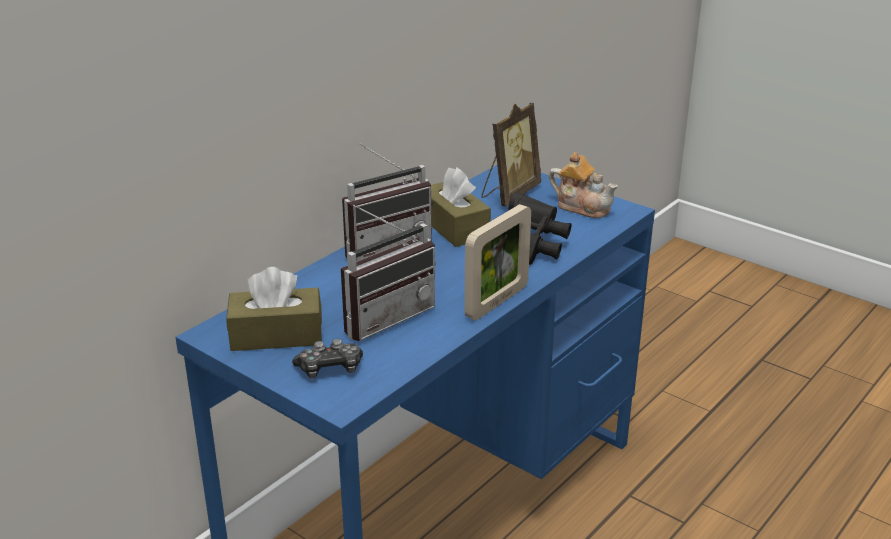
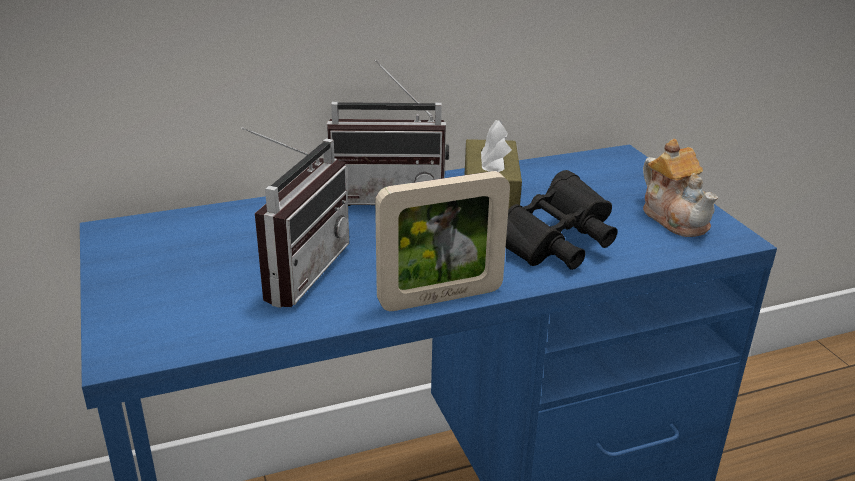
camera: 30 degrees right, 0 degrees up
brown tissue box [226,267,322,351] -> none
game controller [292,339,363,378] -> none
radio [341,205,436,341] -> radio turned 60 degrees counterclockwise [241,127,349,308]
picture frame [481,103,541,206] -> none

